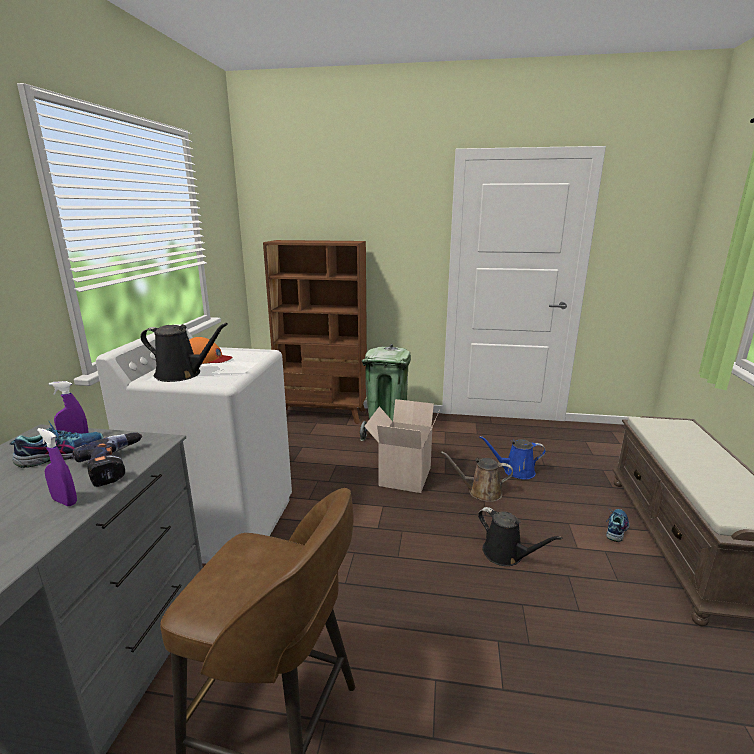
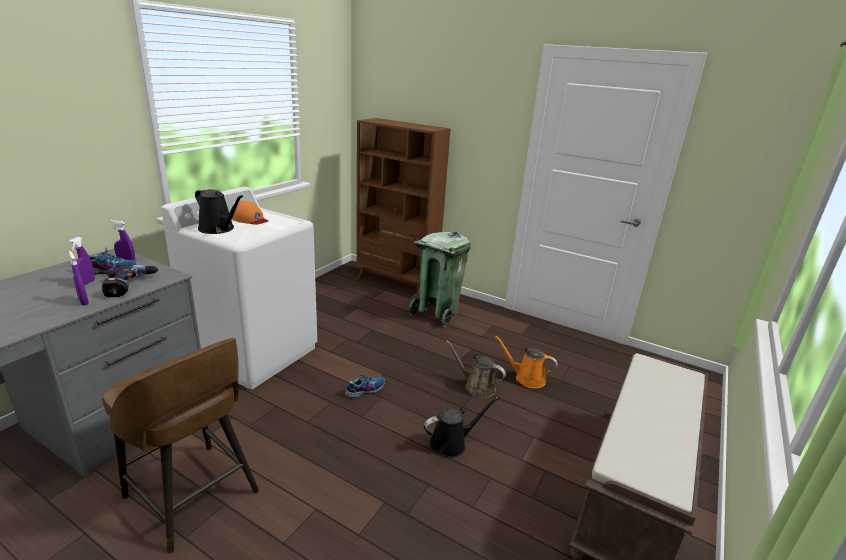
camera: 20 degrees right, 5 degrees up
cardboard box [364,399,440,493] -> none
black watering can [478,507,562,566] -> black watering can turned 90 degrees counterclockwise [424,397,498,458]
blue watering can [479,436,546,479] -> orange watering can [495,336,558,389]
shoe [606,509,629,542] -> shoe moved to [345,373,385,398]
none -> purple spray bottle [68,237,95,285]

